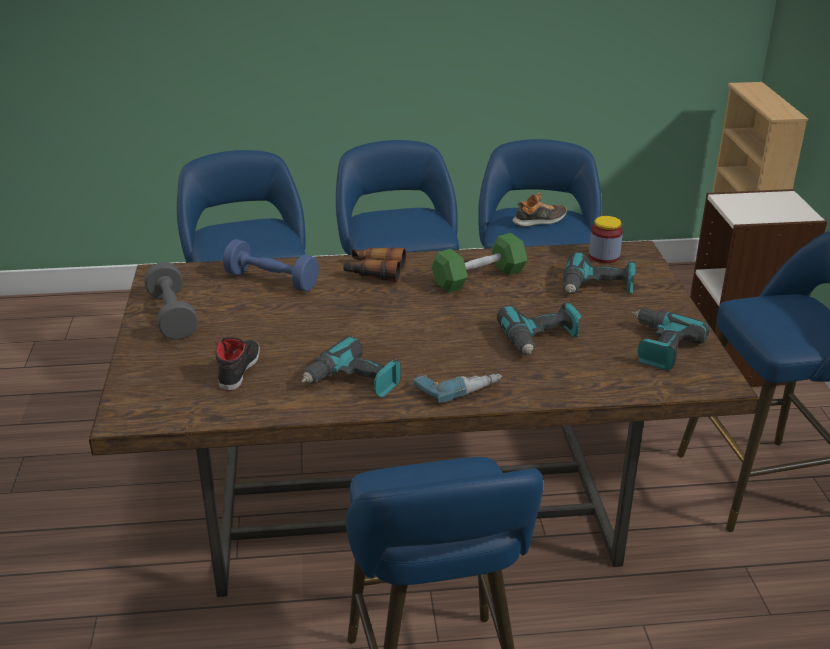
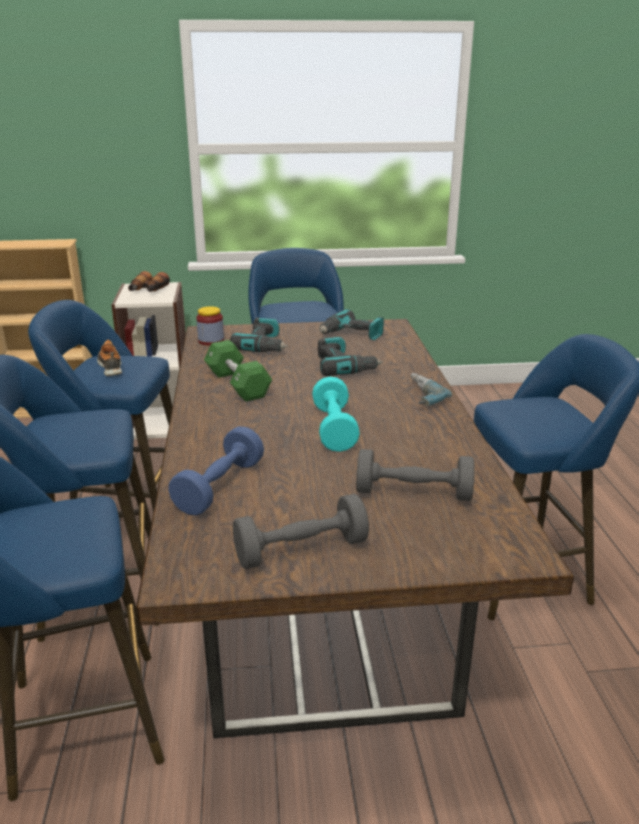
camera: 90 degrees left, 5 degrees down
black shoe [215,337,260,391] -> grey dumbbell [356,449,475,501]
power drill [301,336,401,398] -> none
binoculars [343,247,406,283] -> binoculars moved to [128,271,170,292]
none -> turquoise dumbbell [312,377,360,452]

